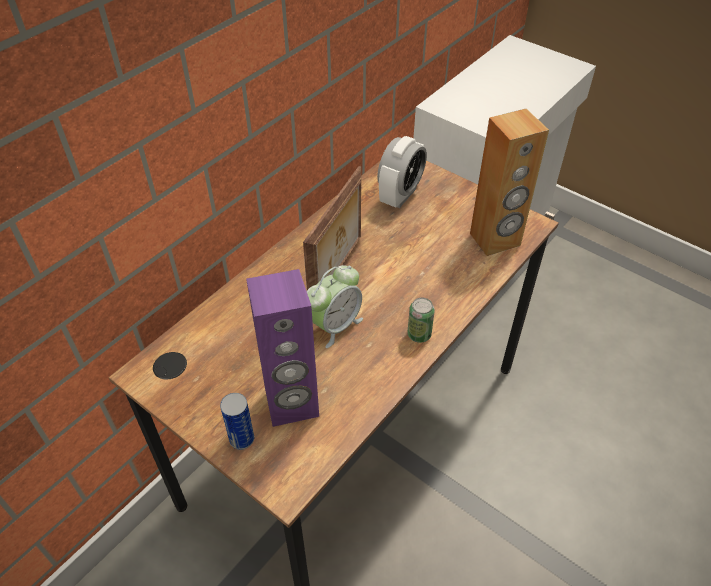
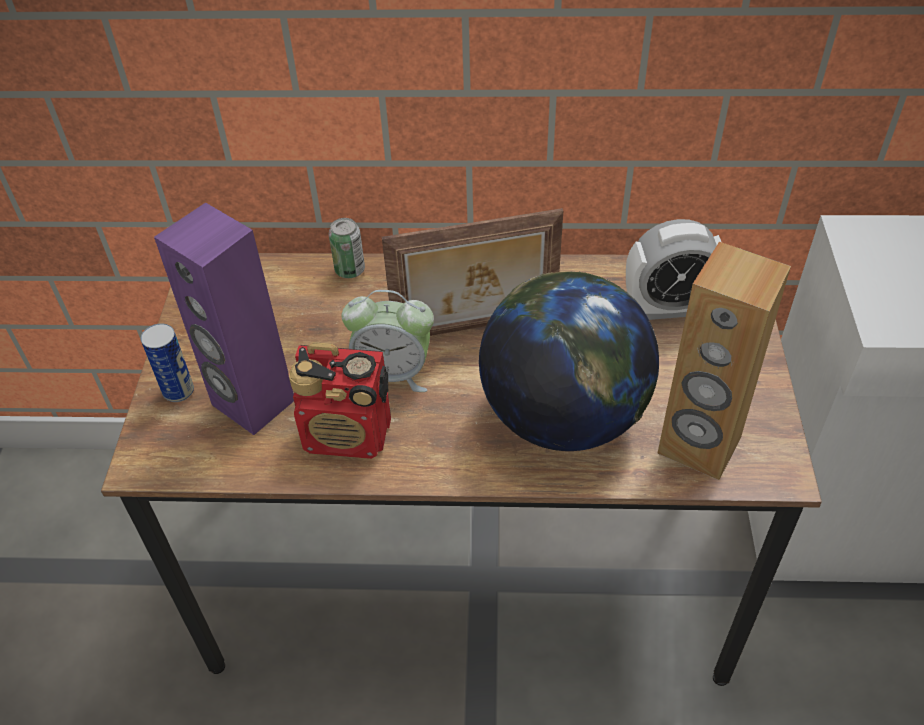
camera: 55 degrees right, 0 degrees up
can [407,297,435,343] -> can moved to [329,218,365,278]
none -> radio [288,342,391,459]
none -> globe [479,271,659,451]

